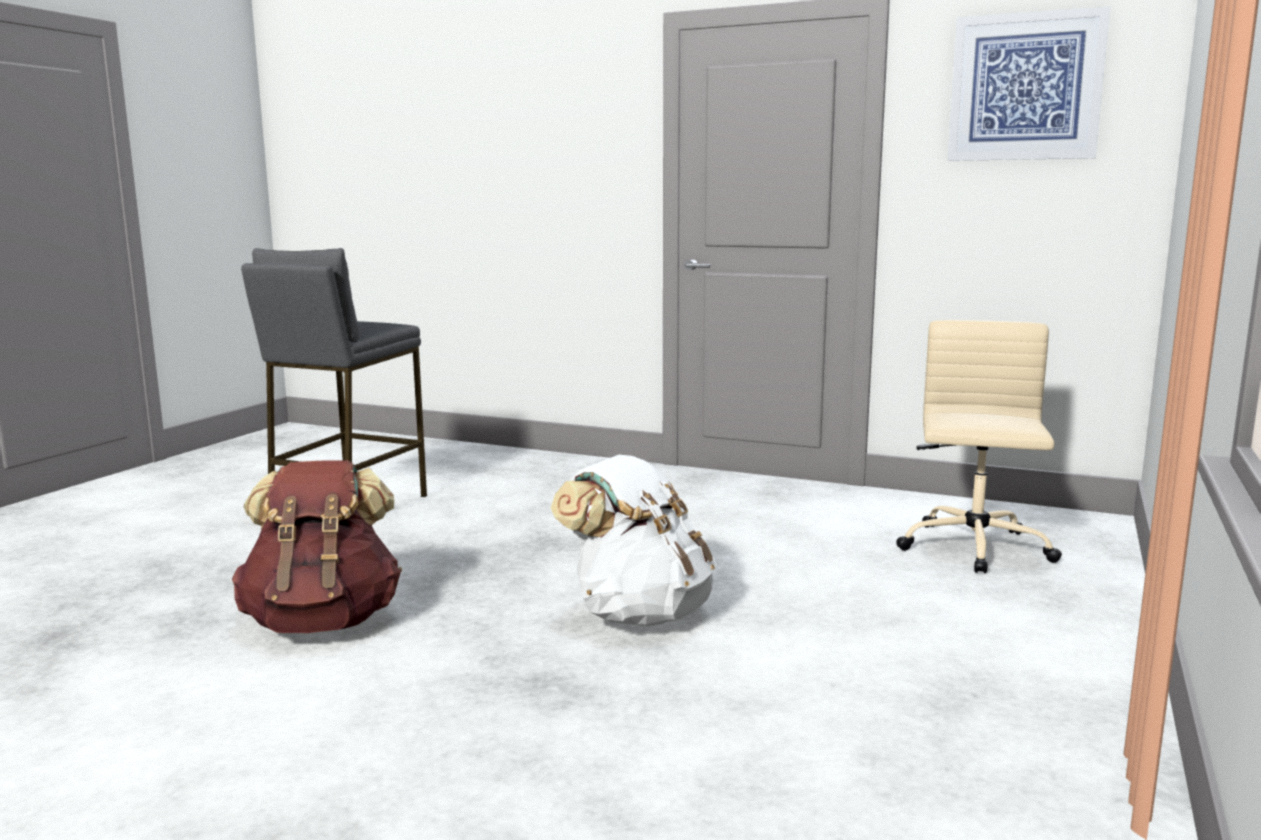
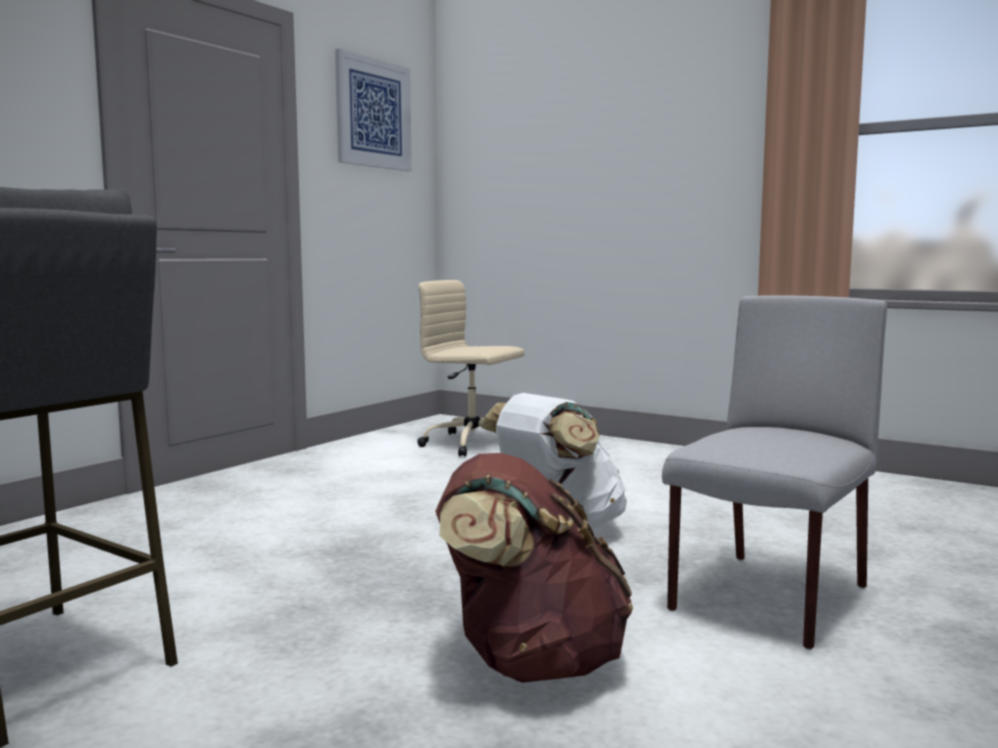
camera: 80 degrees left, 5 degrees down
none -> grey chair [662,296,887,650]

